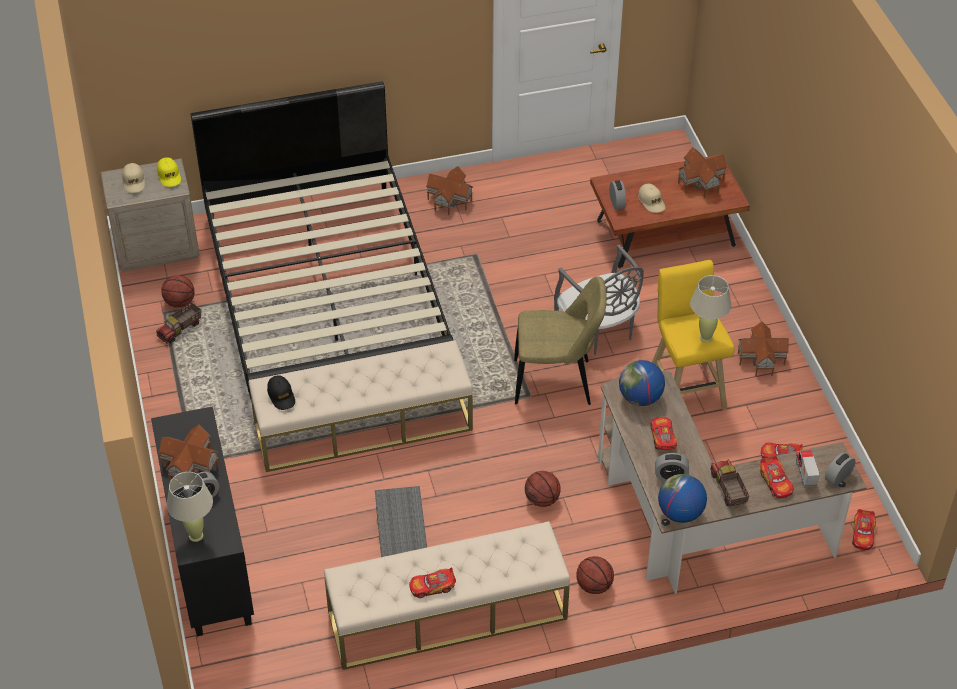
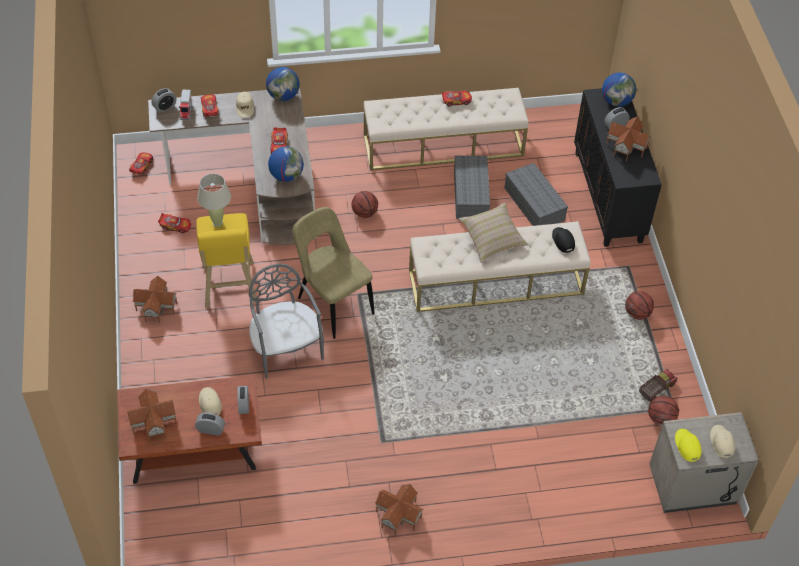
camera: 175 degrees left, 5 degrees up
beige table lamp [166,472,213,542] -> globe [602,72,636,107]
black bed [191,81,453,399] -> none
beige chair [514,277,607,405] -> beige chair turned 45 degrees clockwise [293,207,375,339]
basketball [576,556,614,594] -> basketball moved to [625,291,654,320]
alarm clock [655,453,689,481] -> alarm clock moved to [195,412,225,436]
toy truck [710,460,749,507] -> beige cap [236,92,254,118]
none -> beige pillow [459,202,528,263]
none -> grey storage box [504,163,568,226]

